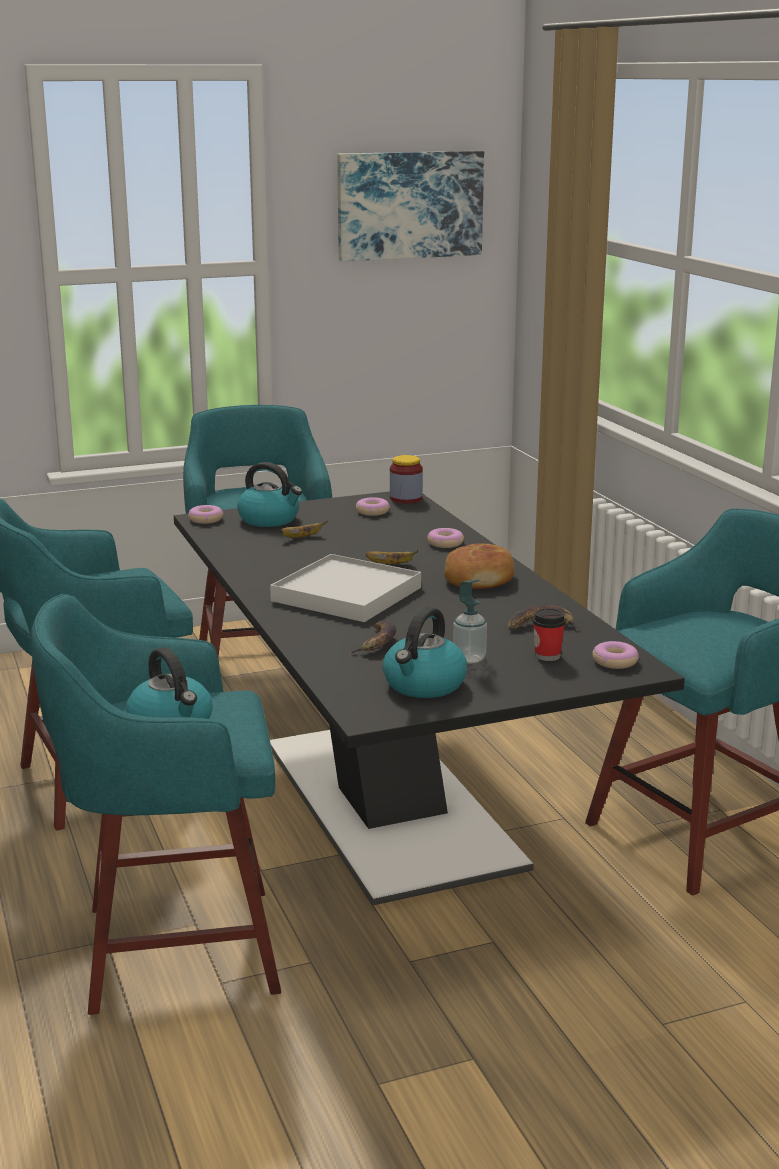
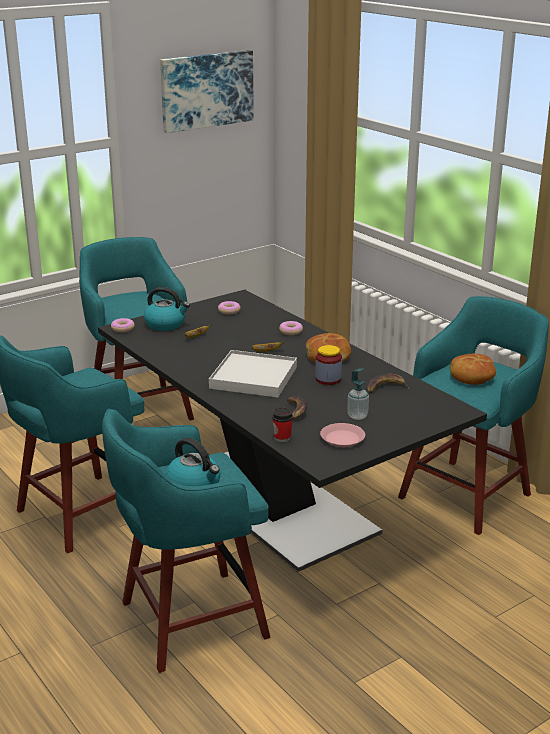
camera: 15 degrees left, 5 degrees up
kettle [383,607,467,698] -> pink plate [320,423,365,447]
jar [390,455,423,504] -> jar moved to [315,345,342,385]
cup [533,608,566,661] -> cup moved to [272,408,293,442]
donut [592,641,639,669] -> none
none -> bread [450,353,496,385]

